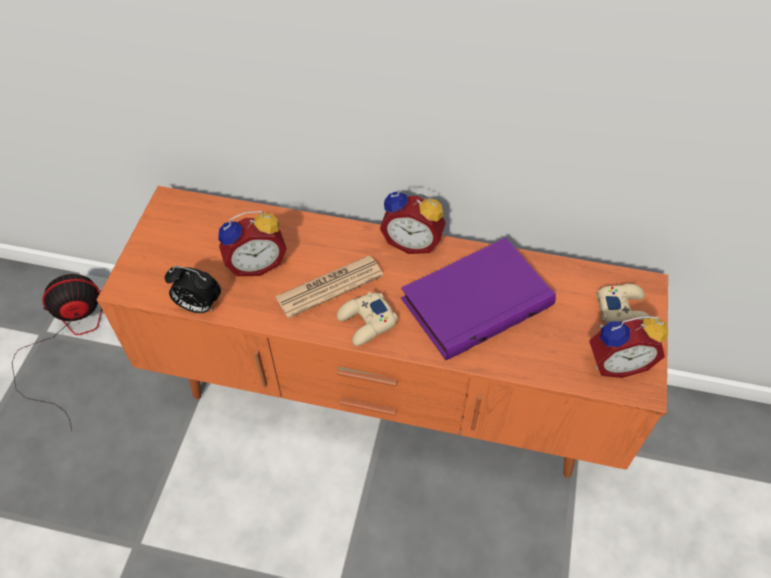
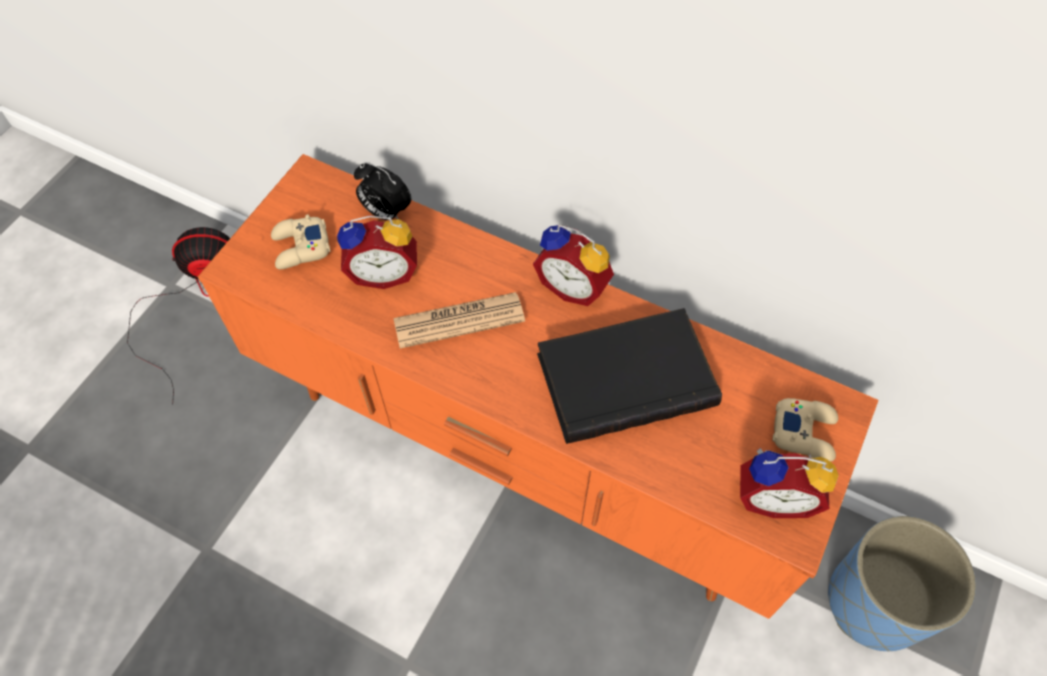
camera: 15 degrees right, 5 degrees up
alarm clock [165,266,221,313] -> alarm clock moved to [354,162,411,220]
beige game controller [337,292,397,346] -> beige game controller moved to [271,215,331,269]
purple book [401,238,556,360] -> black book [537,308,722,444]
none -> blue planter [828,516,976,651]

